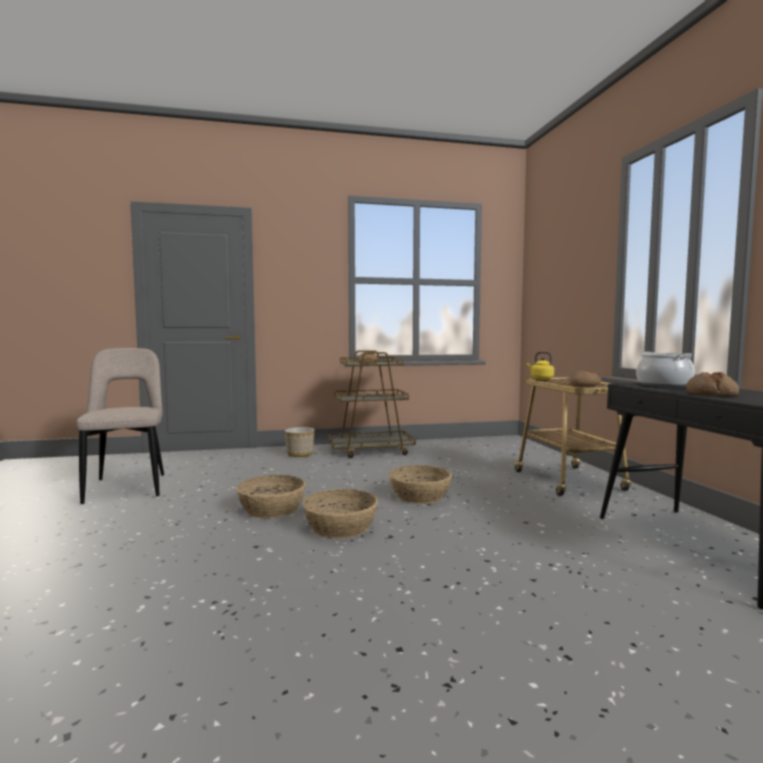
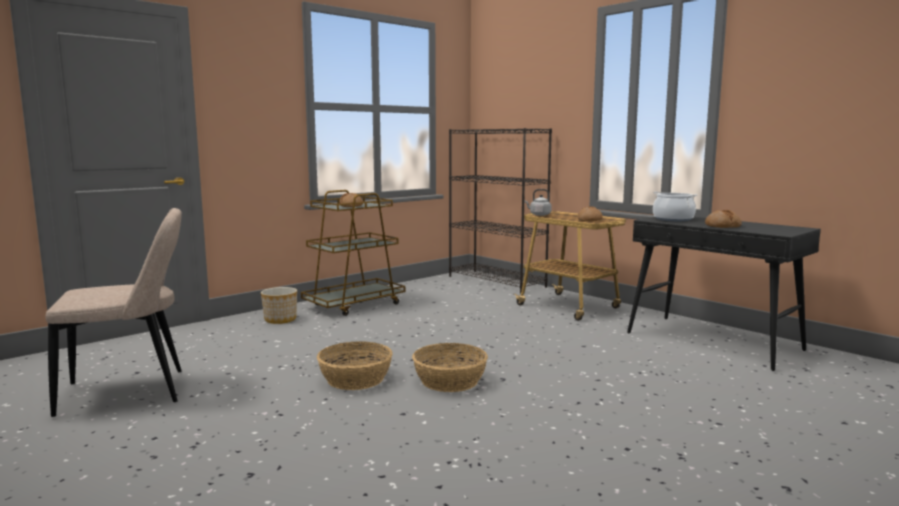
camera: 30 degrees left, 5 degrees up
beige chair [76,348,164,504] -> beige chair turned 120 degrees clockwise [46,208,182,417]
basket [389,465,452,504] -> none
yellow kettle [527,352,554,380] -> grey kettle [525,189,552,216]
none -> black bookcase [449,128,552,294]

